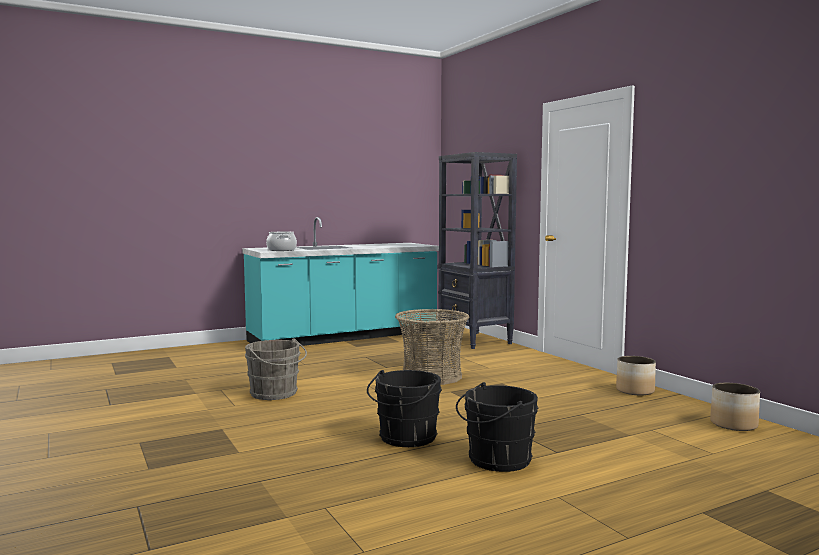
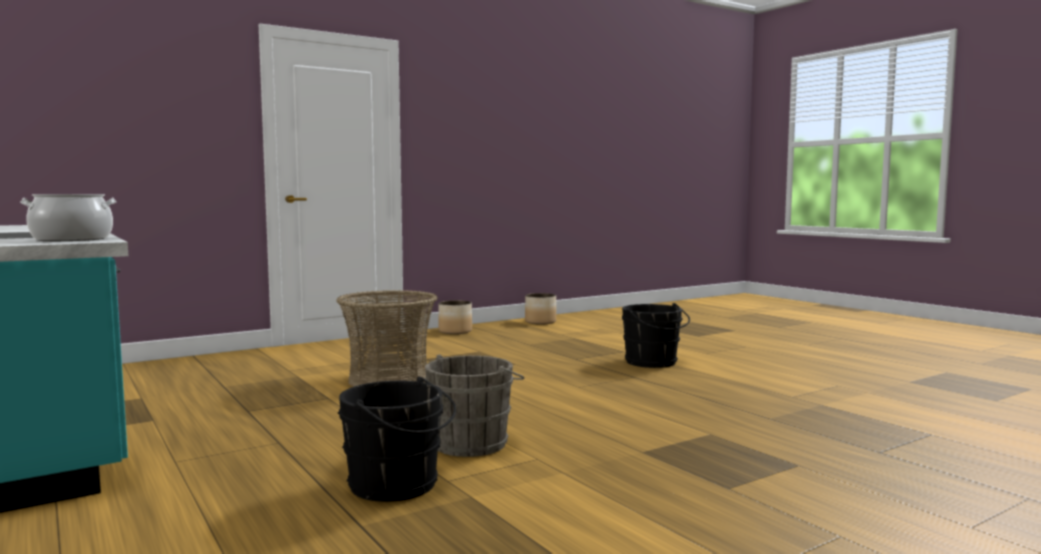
camera: 95 degrees left, 0 degrees up
black bucket [367,370,442,447] -> black bucket moved to [338,377,456,502]
black bookcase [438,152,517,349] -> none

